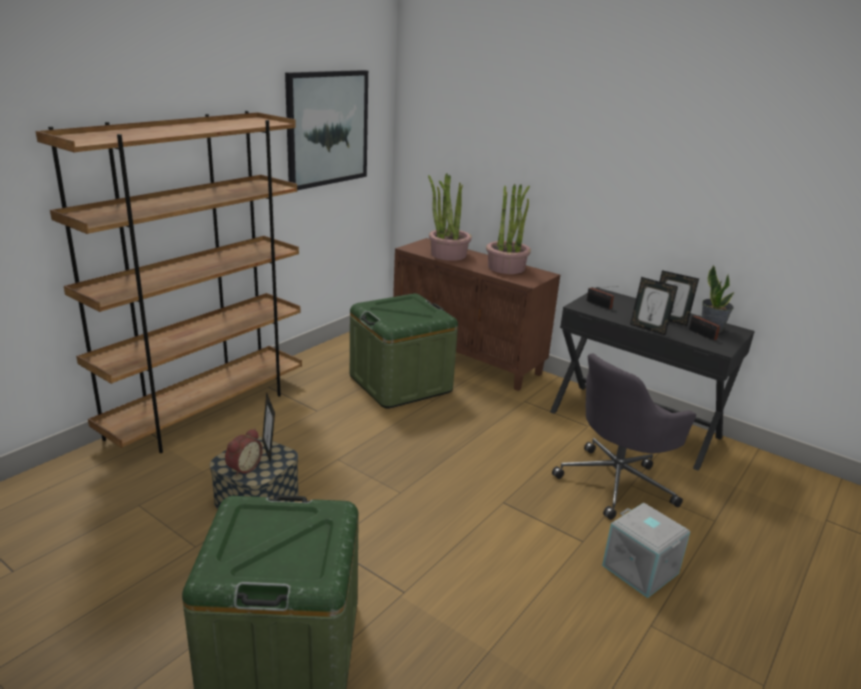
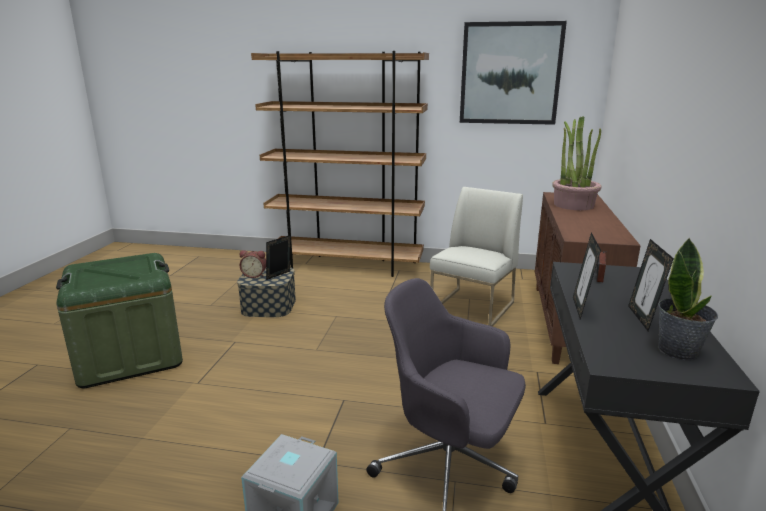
camera: 65 degrees right, 5 degrees down
green storage box [350,293,458,409] -> white chair [430,187,523,326]
potted plant [486,184,531,274] -> none
radio [689,315,726,341] -> none

